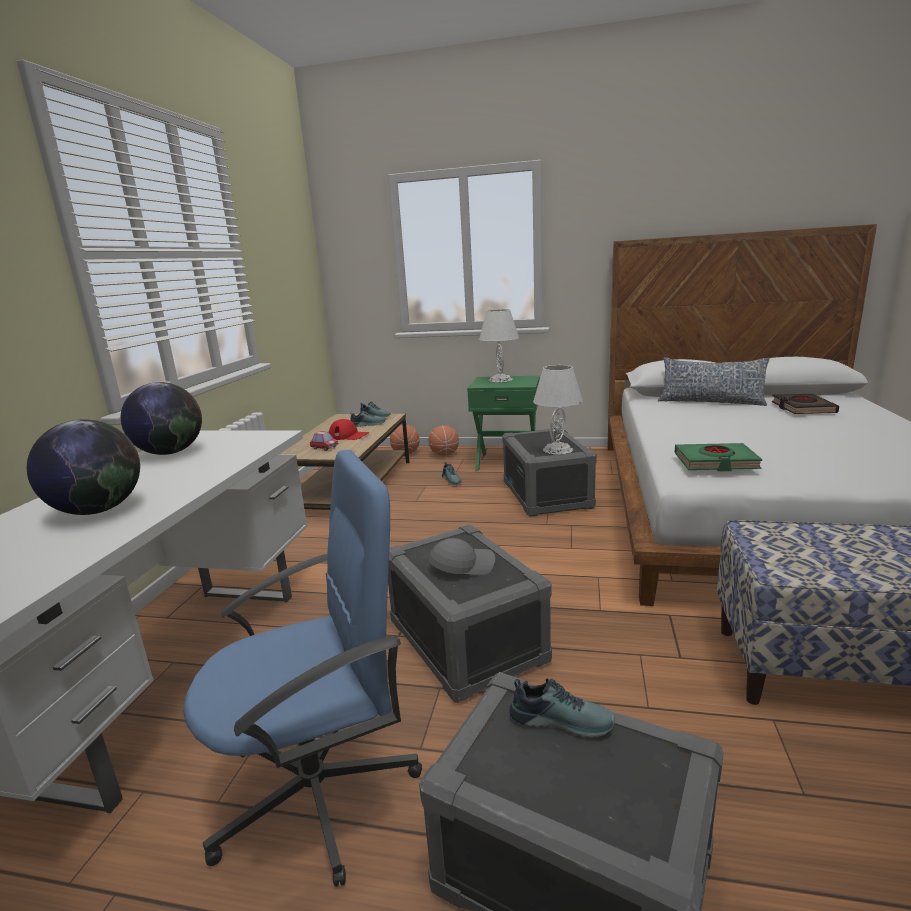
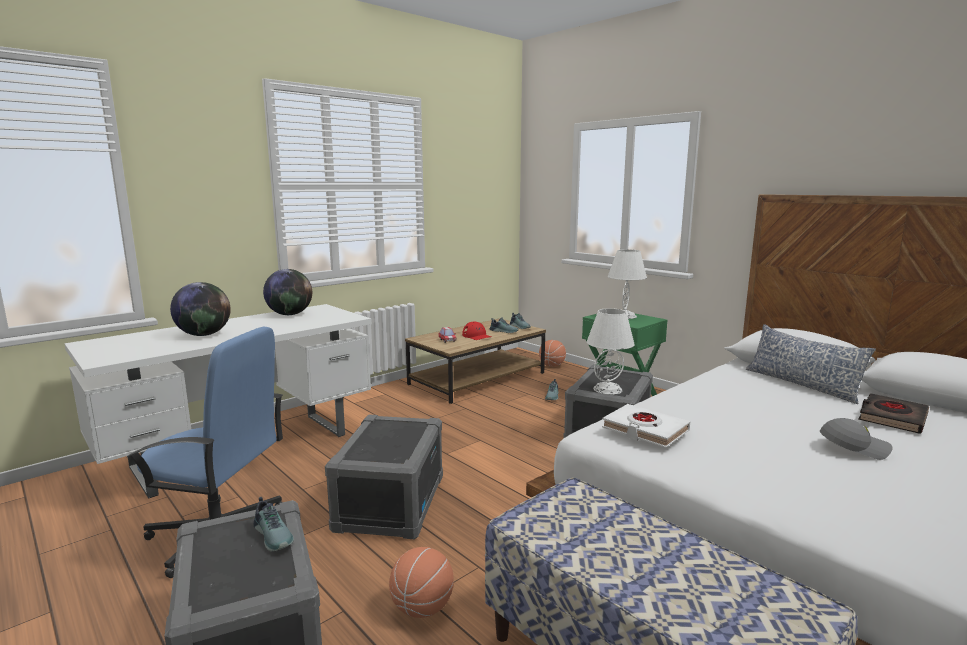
camera: 35 degrees right, 5 degrees down
basketball [429,425,459,456] -> basketball moved to [389,547,454,618]
grey cap [429,538,495,574] -> grey cap moved to [820,418,893,460]
green book [675,443,762,471] -> white book [602,404,690,448]

